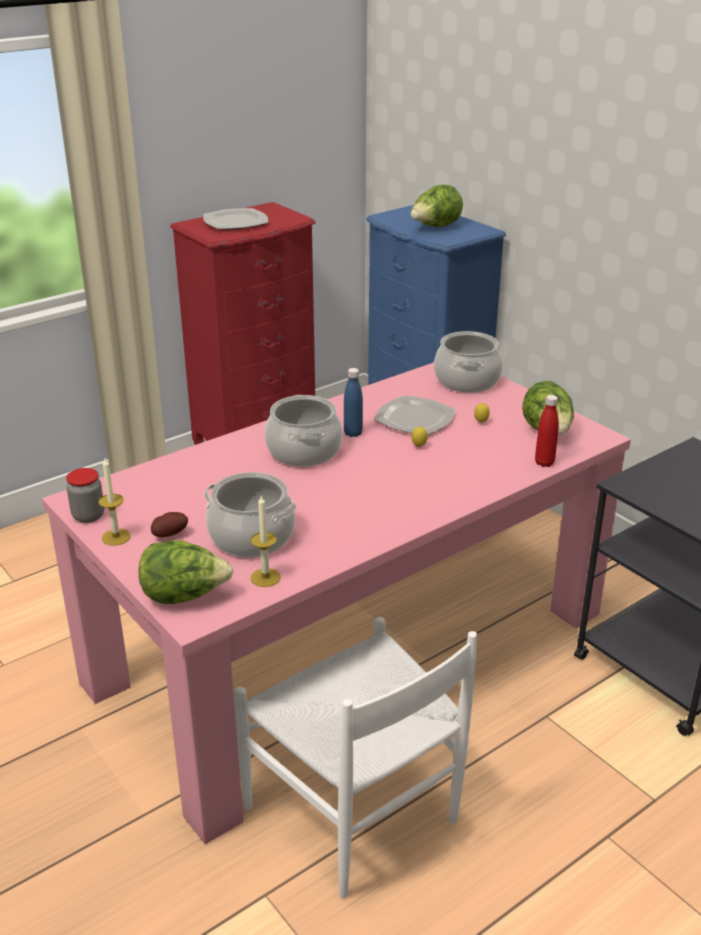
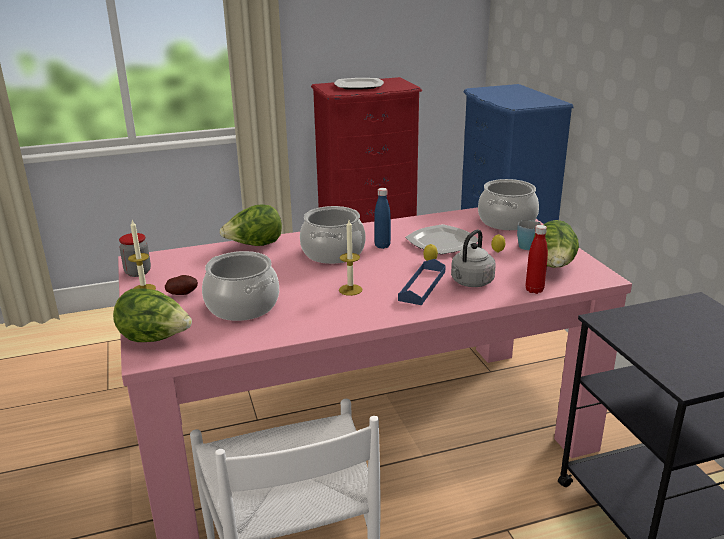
camera: 20 degrees right, 5 degrees down
candle [250,496,281,587] -> candle moved to [339,220,362,296]
lettuce [411,185,463,227] -> lettuce moved to [220,204,282,246]
none -> blue tray [398,259,446,305]
none -> grey kettle [451,230,496,287]
none -> blue mug [517,220,541,250]

